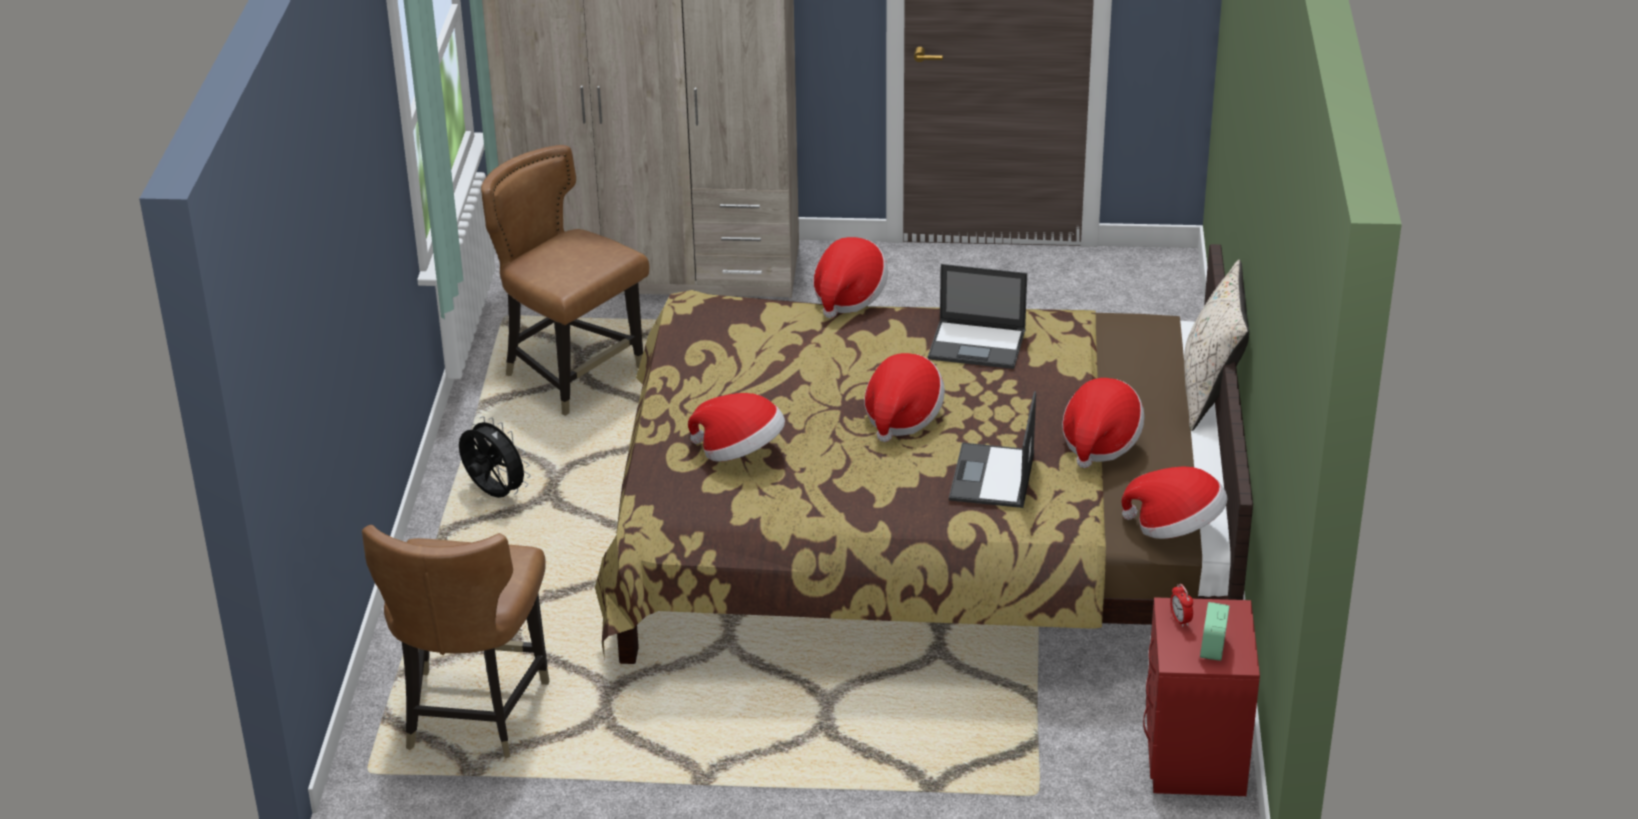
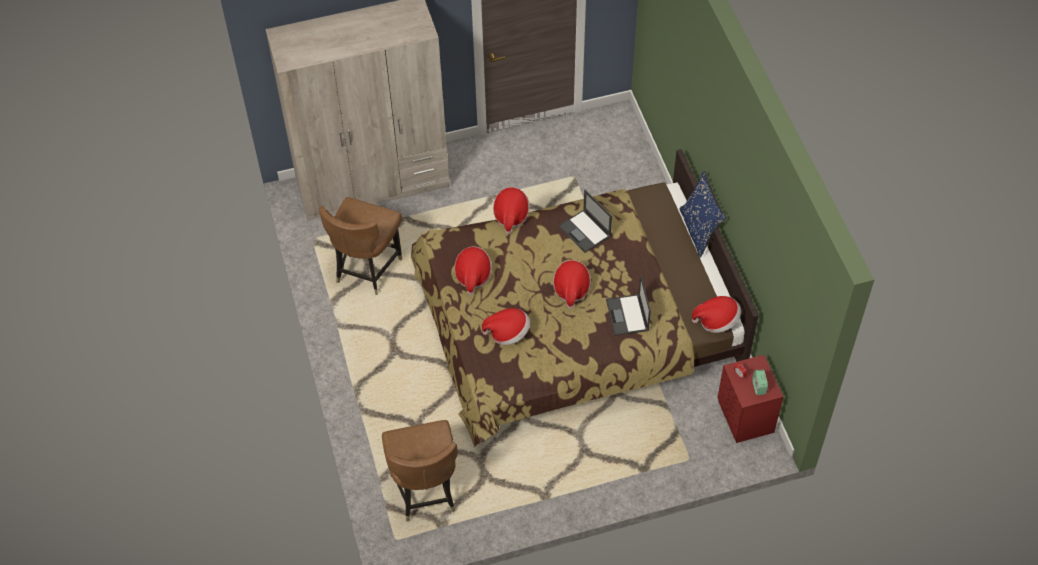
camera: 20 degrees left, 20 degrees up
black fan [459,416,530,498] -> none
brown chair [481,145,649,416] -> brown chair turned 90 degrees counterclockwise [319,197,402,295]
laptop [928,264,1027,369] -> laptop turned 60 degrees clockwise [559,190,612,253]
hat [1062,378,1144,468] -> hat moved to [454,246,492,295]
beige pillow [1184,260,1249,431] -> blue pillow [679,171,726,258]

